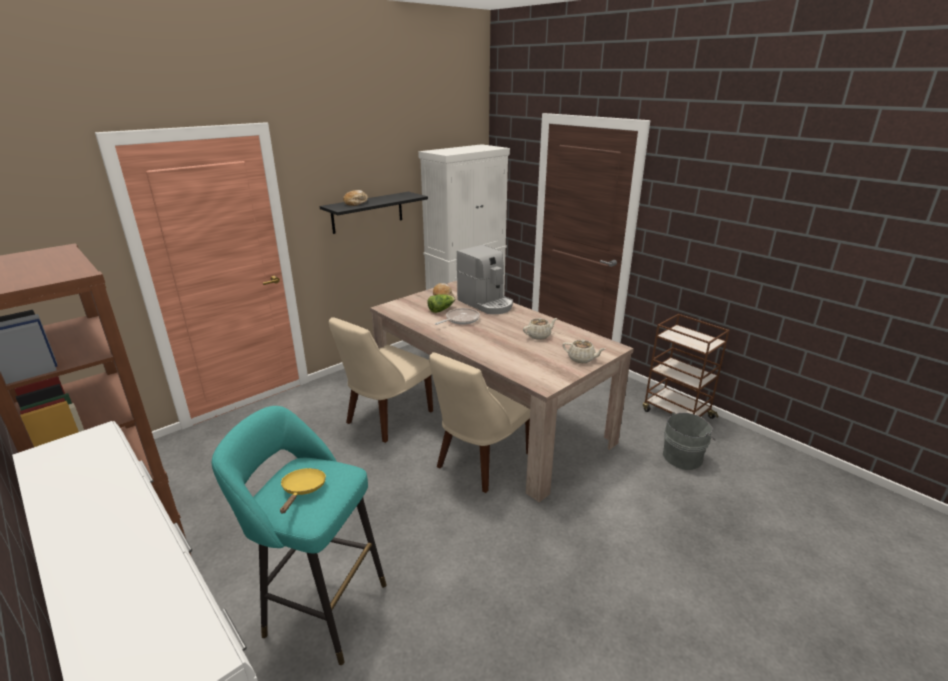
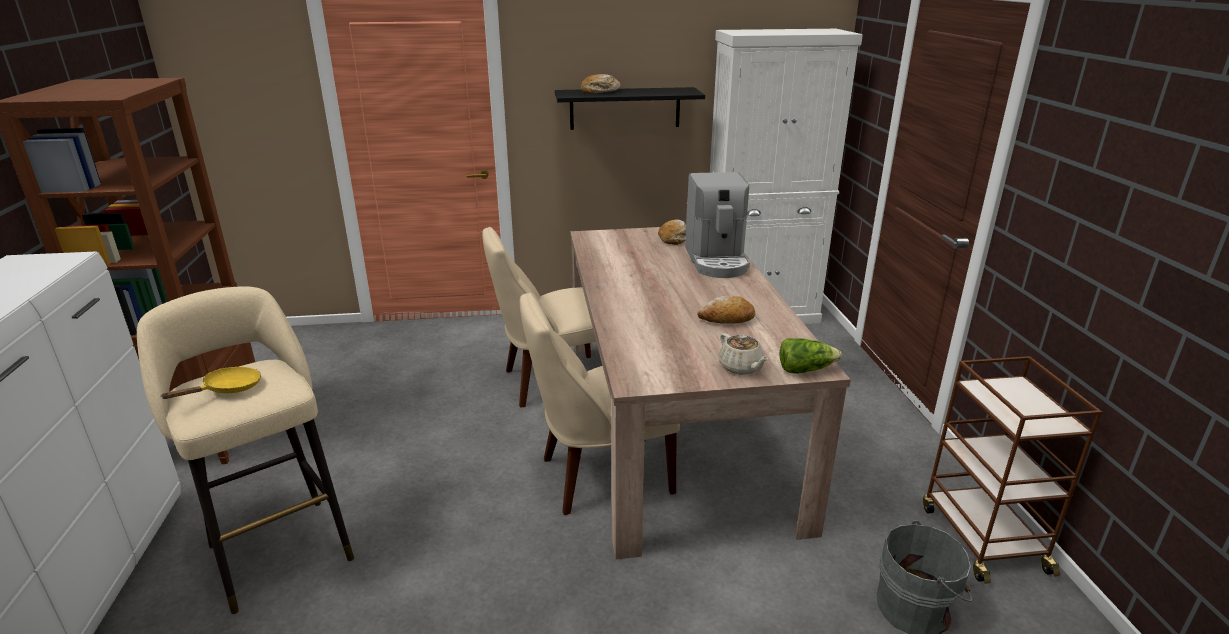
camera: 35 degrees right, 0 degrees up
turquoise stool [212,406,387,665] -> beige stool [137,286,354,614]
lettuce [427,294,456,313] -> lettuce moved to [780,338,842,374]
frying pan [435,308,480,325] -> none
beige teapot [523,318,557,340] -> bread [697,296,755,324]

